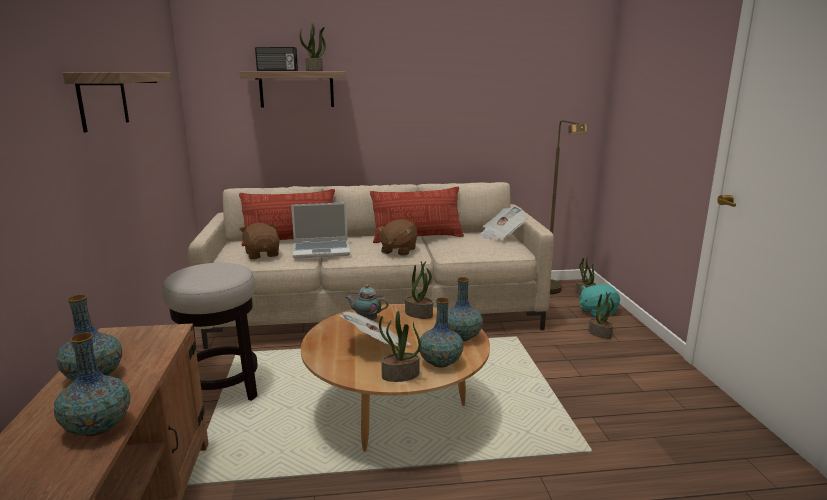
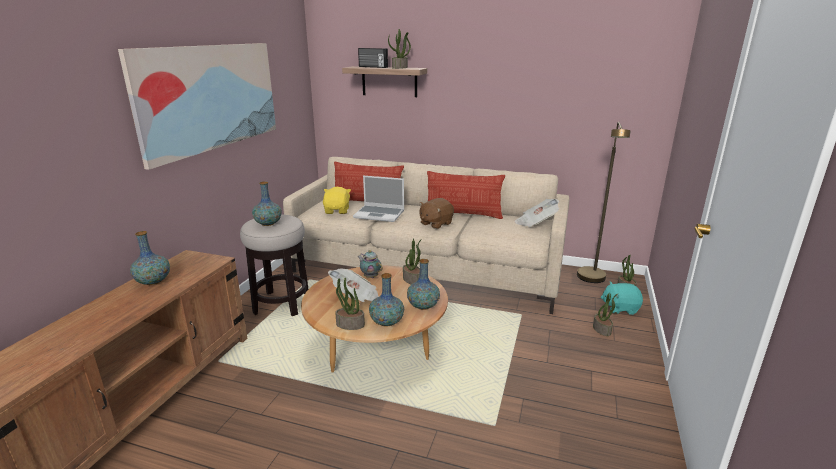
camera: 25 degrees right, 5 degrees up
vase [54,332,130,436] -> vase moved to [252,181,282,226]
shelf [63,72,171,132] -> picture [118,43,276,170]
brown plush toy [239,223,280,259] -> yellow plush toy [323,187,351,214]

